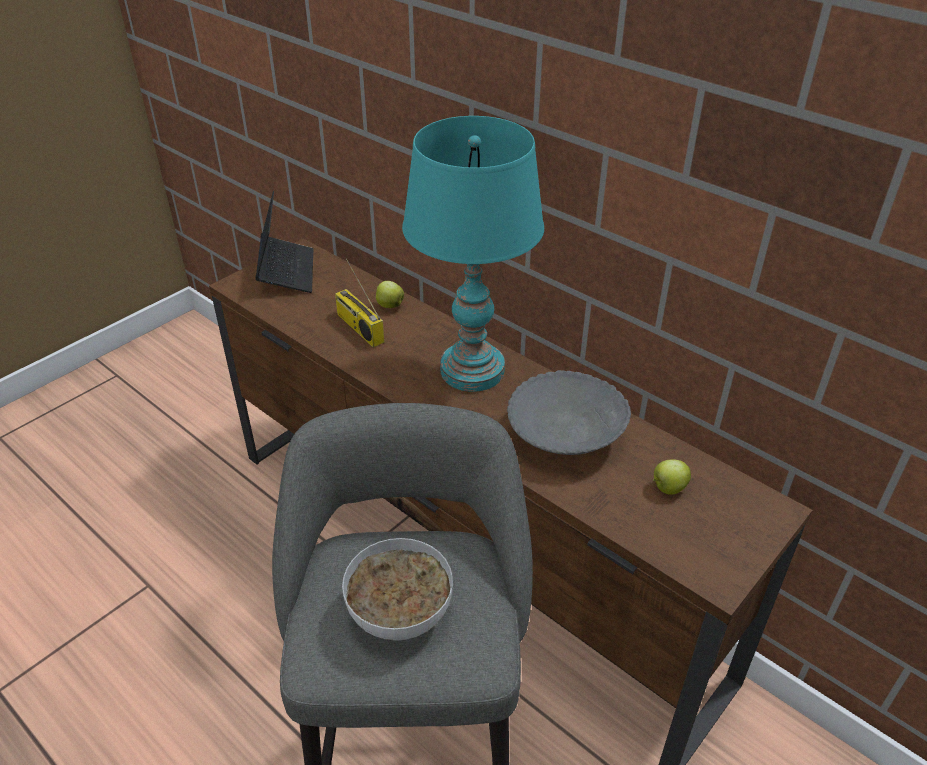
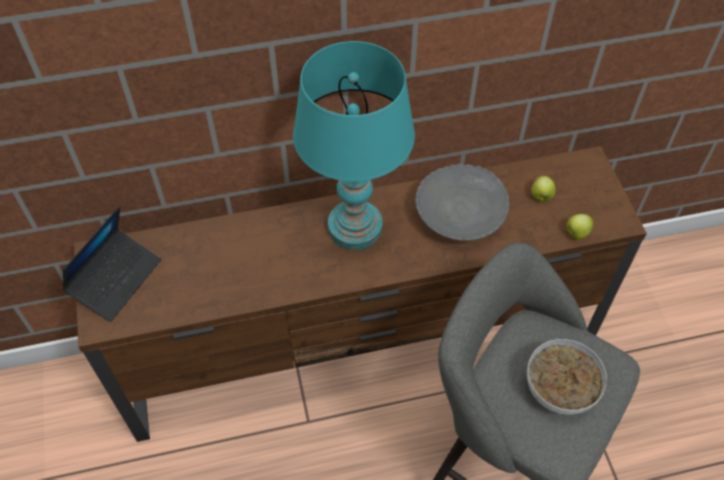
camera: 55 degrees left, 15 degrees up
laptop [255,191,313,293] -> laptop turned 90 degrees clockwise [62,206,161,322]
radio [335,259,384,347] -> none
apple [376,281,404,308] -> apple moved to [566,214,594,240]

